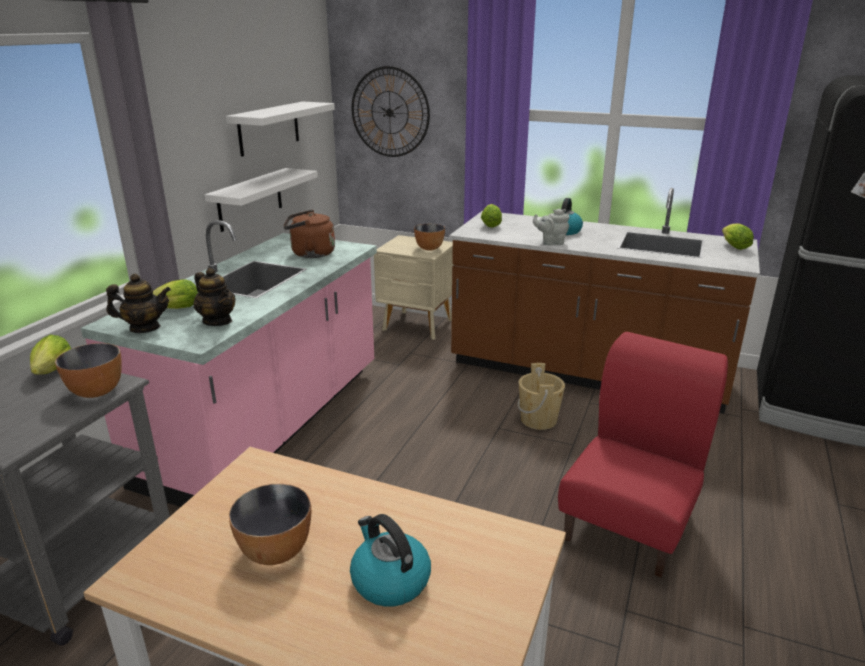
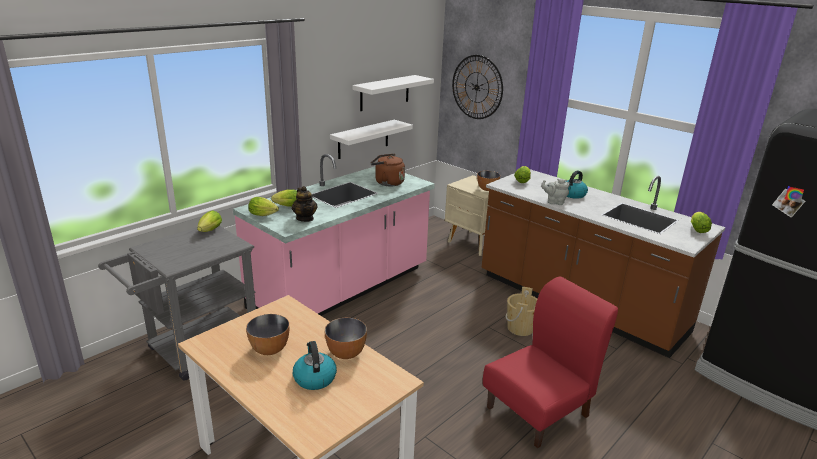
camera: 20 degrees right, 0 degrees up
bowl [55,343,122,398] -> bowl moved to [324,318,367,359]
teapot [106,273,171,333] -> lettuce [248,197,279,216]

